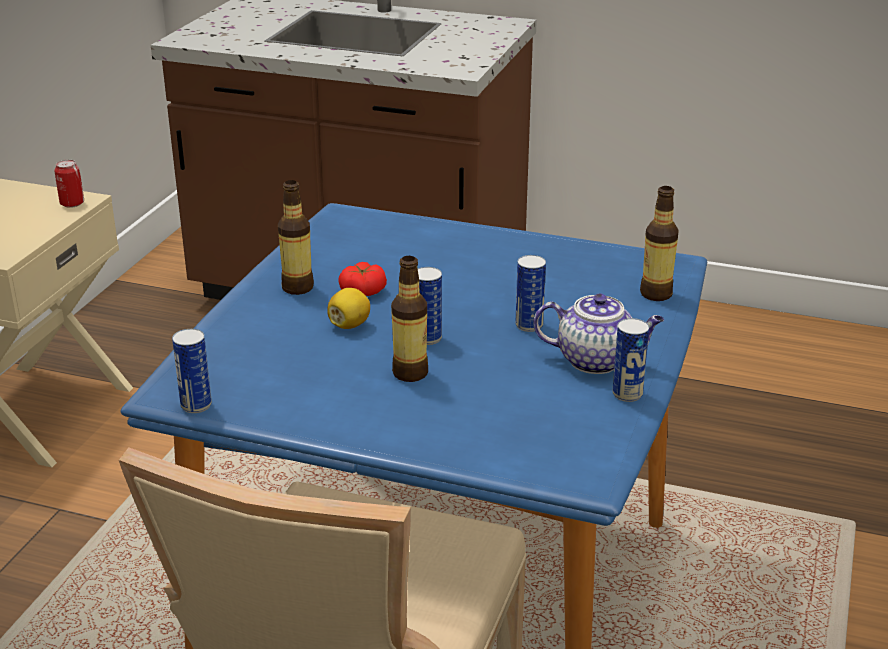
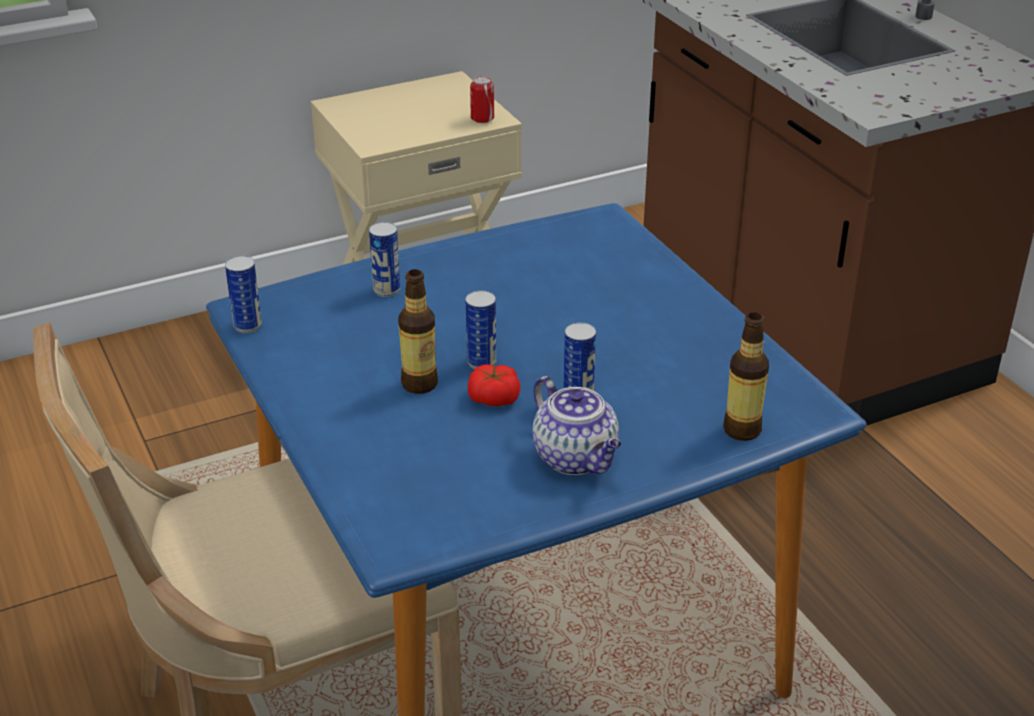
camera: 45 degrees right, 5 degrees up
bottle [278,180,314,295] -> none
lemon [327,288,370,329] -> none
tomato [338,262,387,296] -> tomato moved to [468,364,521,406]
can [612,318,649,402] -> can moved to [369,222,400,297]

